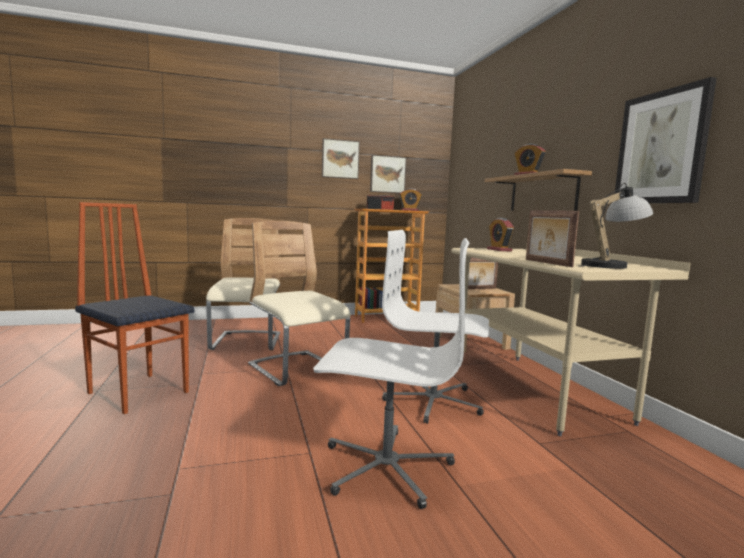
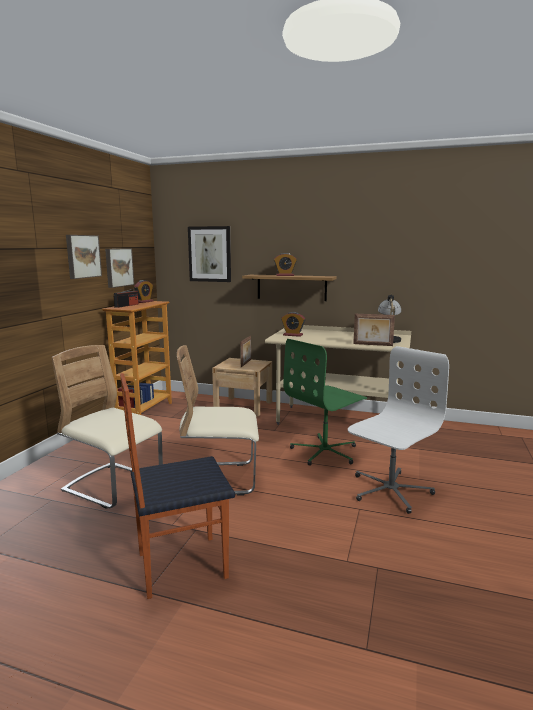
camera: 55 degrees left, 5 degrees up
white office chair [382,230,489,424] -> green office chair [283,339,367,466]
picture [615,77,717,203] -> picture moved to [188,226,231,282]

